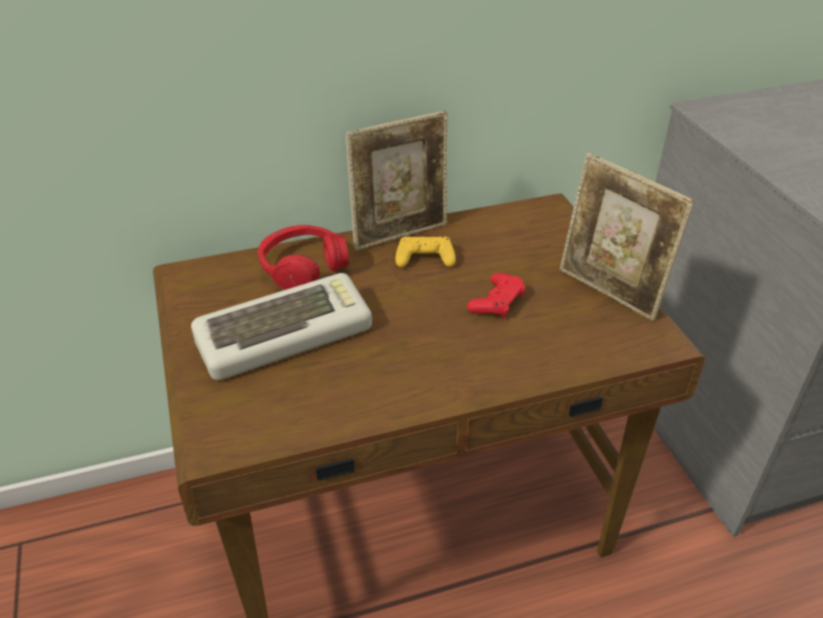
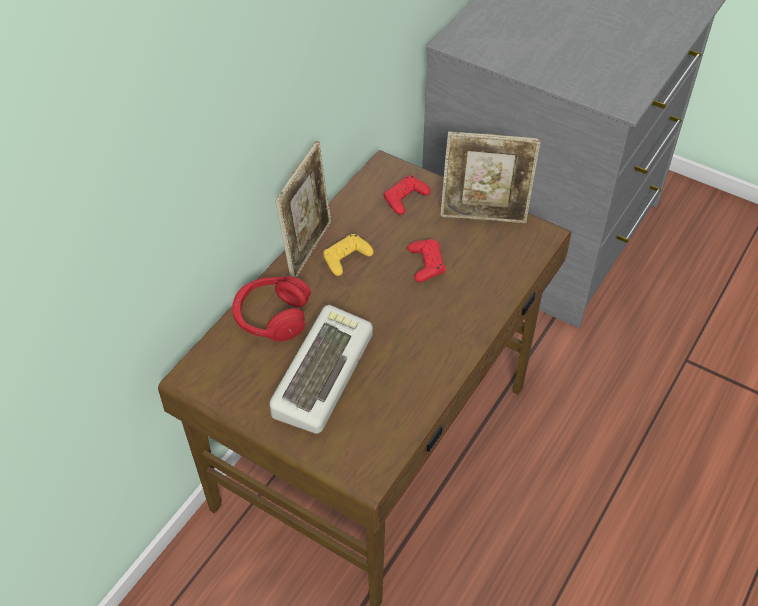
camera: 40 degrees left, 10 degrees up
none -> red game controller [384,175,431,215]

